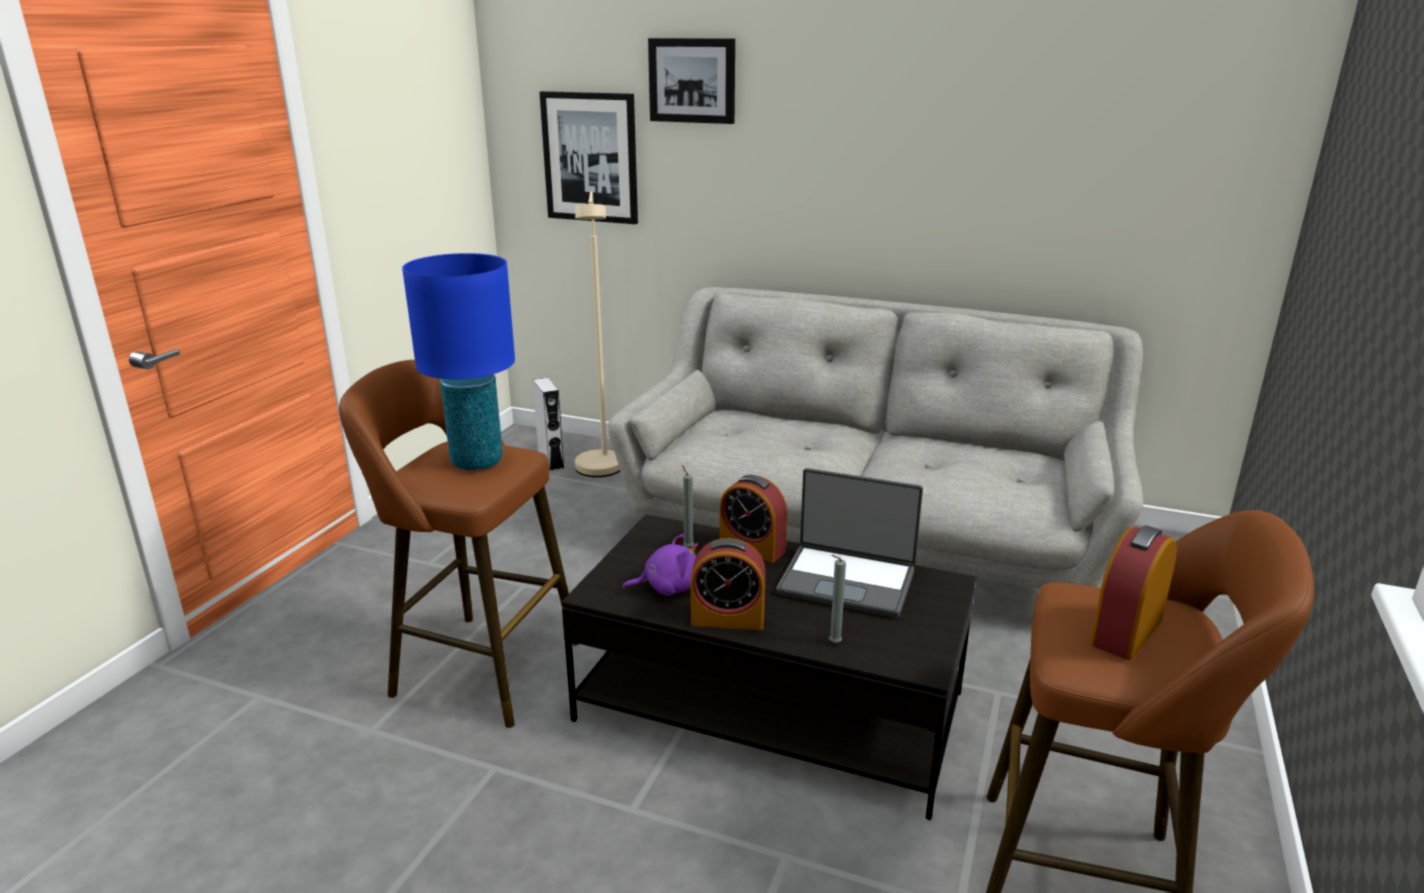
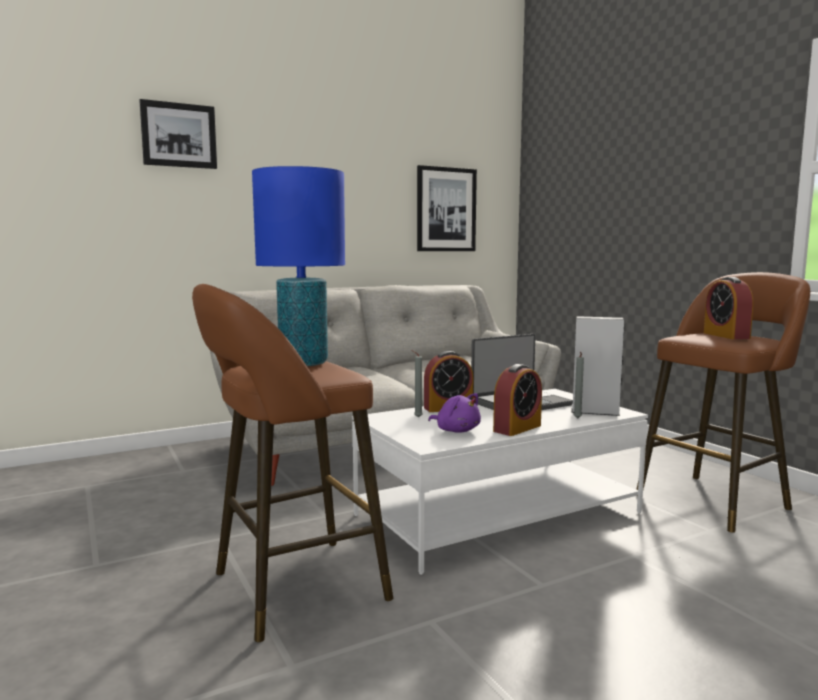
camera: 50 degrees left, 15 degrees down
grey speaker [533,378,564,471] -> grey speaker moved to [571,316,624,416]
picture [539,91,638,224] -> picture moved to [417,165,477,251]
black coffee table [561,514,976,820] -> white coffee table [352,389,648,575]
beige floor lamp [575,191,620,477] -> none
purple plush toy [622,534,698,596] -> purple plush toy turned 105 degrees clockwise [428,393,481,433]

